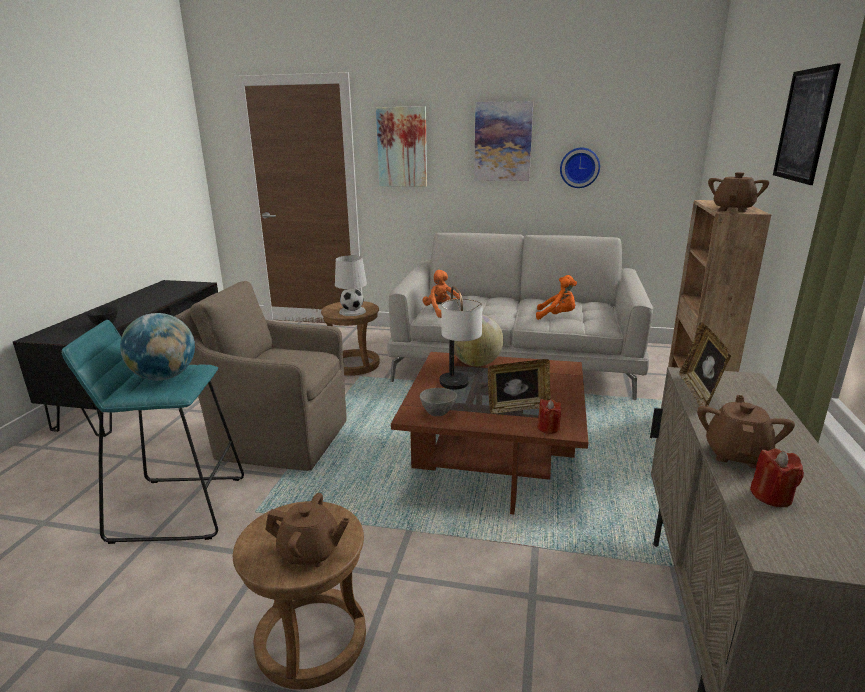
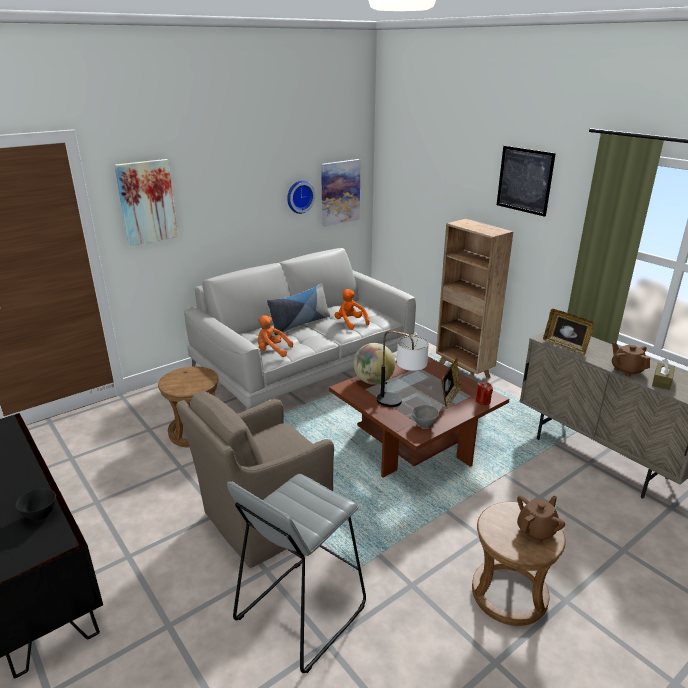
camera: 50 degrees left, 5 degrees up
turquoise stool [62,320,244,544] -> grey stool [227,474,366,673]
globe [120,313,195,380] -> none
white table lamp [335,255,367,316] -> none
picture [474,101,533,181] -> picture moved to [321,159,360,227]
orange plush toy [536,275,577,320] -> orange plush toy turned 90 degrees counterclockwise [335,289,370,330]
brown teapot [708,172,769,212] -> none
red candle [750,448,804,507] -> brown tissue box [652,359,675,390]
none -> pillow [267,284,330,335]

